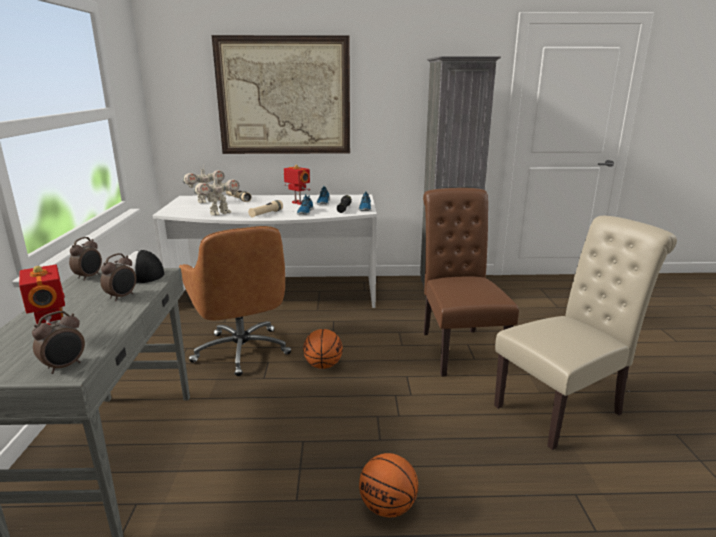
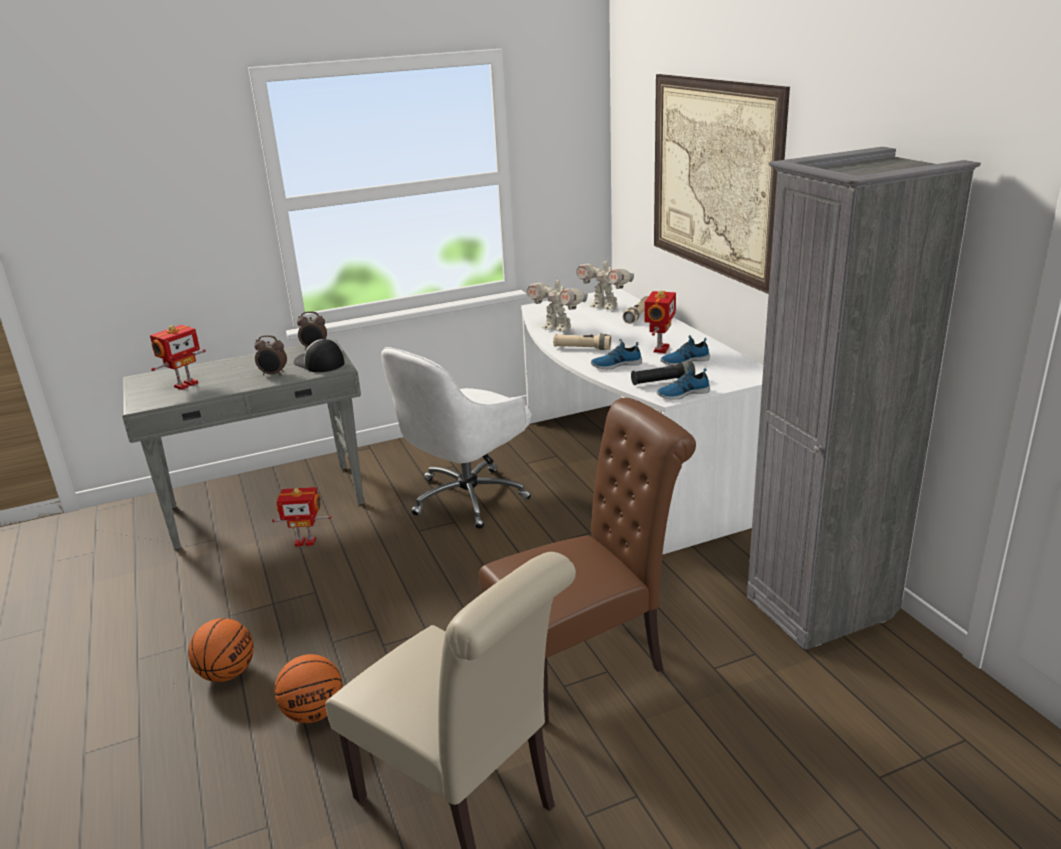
camera: 70 degrees right, 5 degrees up
alarm clock [32,311,85,374] -> none
brown office chair [179,226,291,376] -> white office chair [381,347,532,529]
basketball [303,329,343,369] -> basketball moved to [274,654,343,723]
none -> toy robot [272,487,331,547]

